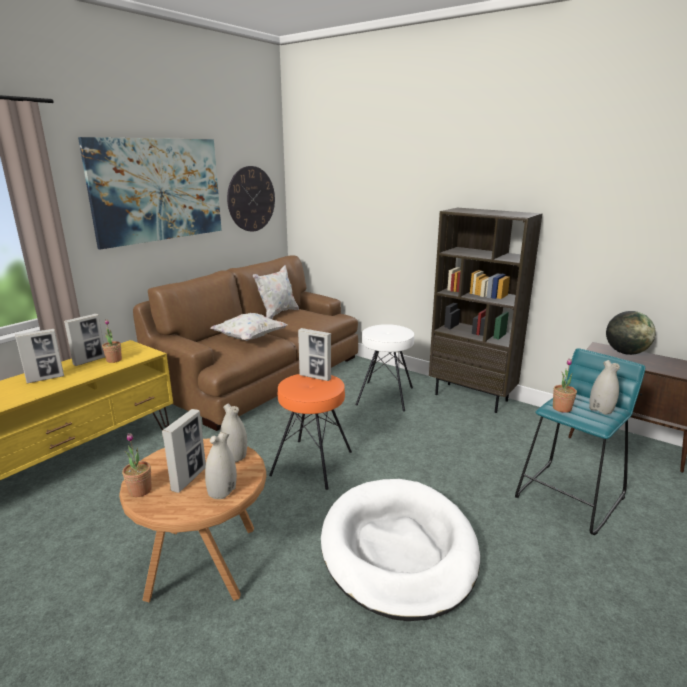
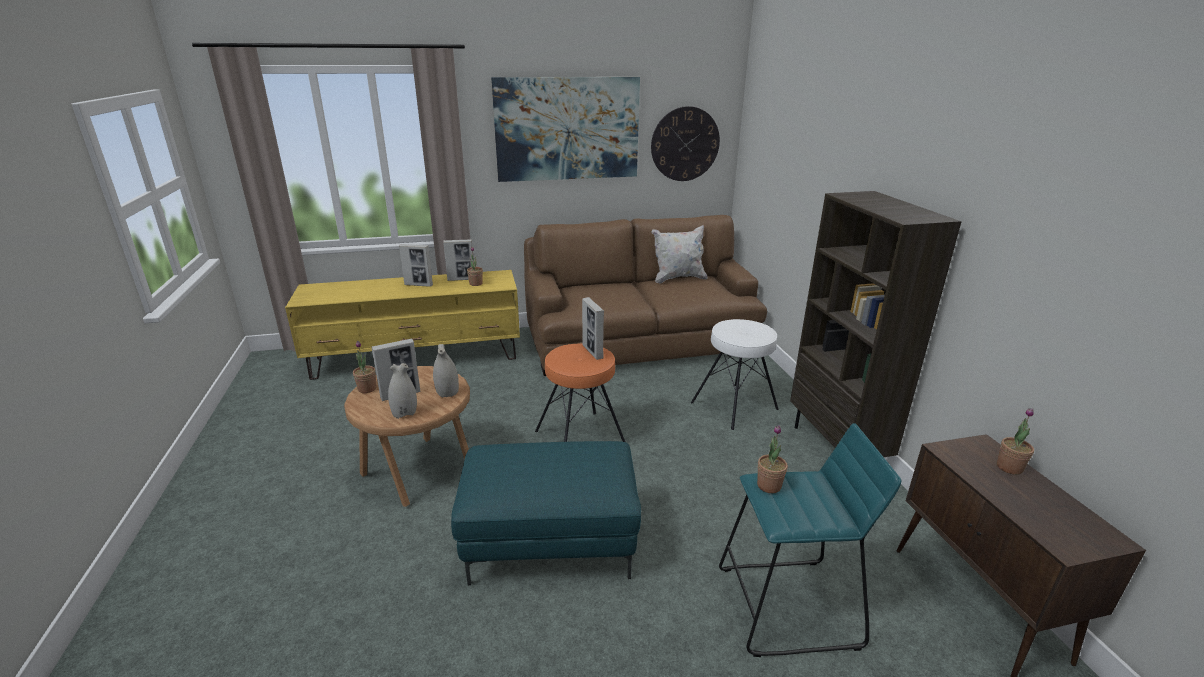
camera: 40 degrees right, 5 degrees up
white pillow [210,313,288,341] -> none
white dog bed [321,479,480,621] -> turquoise ottoman [451,441,641,585]
white vase [589,360,620,415] -> none
globe [606,311,656,355] -> potted plant [997,408,1034,475]

